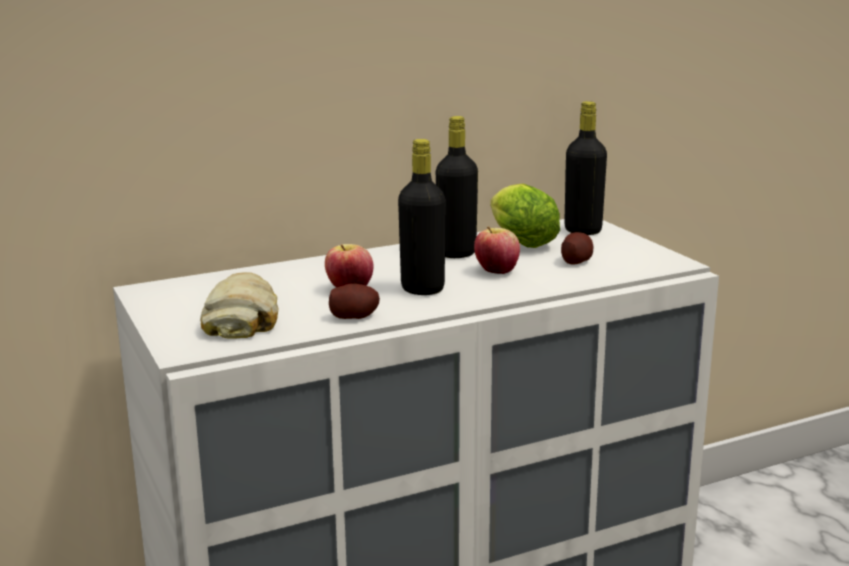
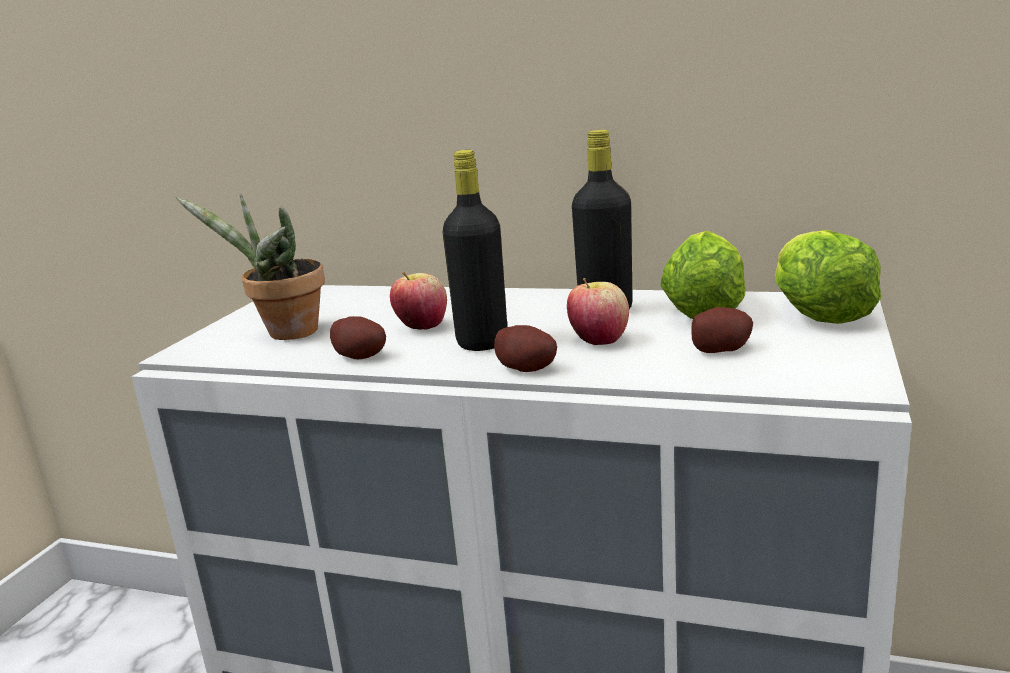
camera: 45 degrees right, 0 degrees up
bread [200,272,279,339] -> potted plant [176,194,325,340]
black bottle [564,101,607,235] -> lettuce [775,230,881,324]
none -> potato [494,325,557,372]

